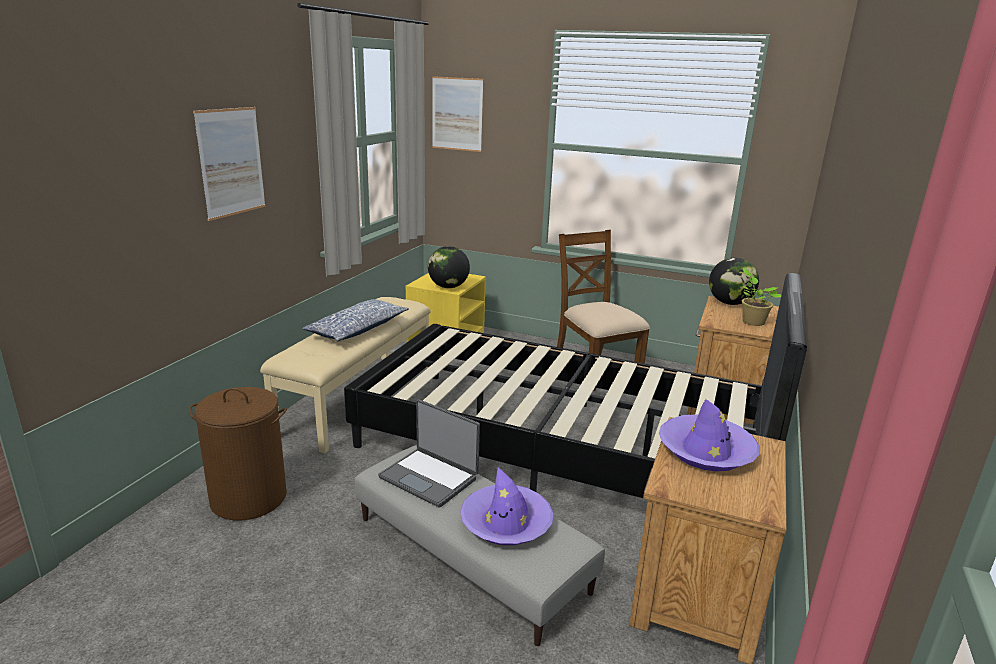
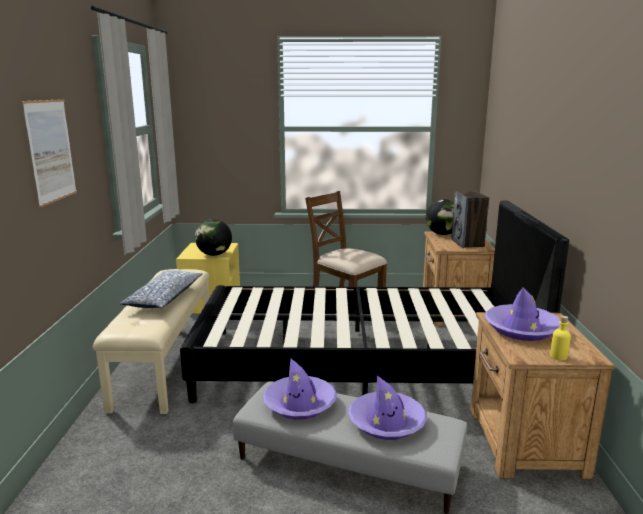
camera: 20 degrees left, 5 degrees down
brown laundry basket [189,387,287,521] -> none
laptop [378,399,480,508] -> purple hat [263,358,337,420]
picture [432,76,483,152] -> none
potted plant [742,268,781,326] -> speaker [451,192,489,248]
none -> yellow bottle [550,316,571,360]

